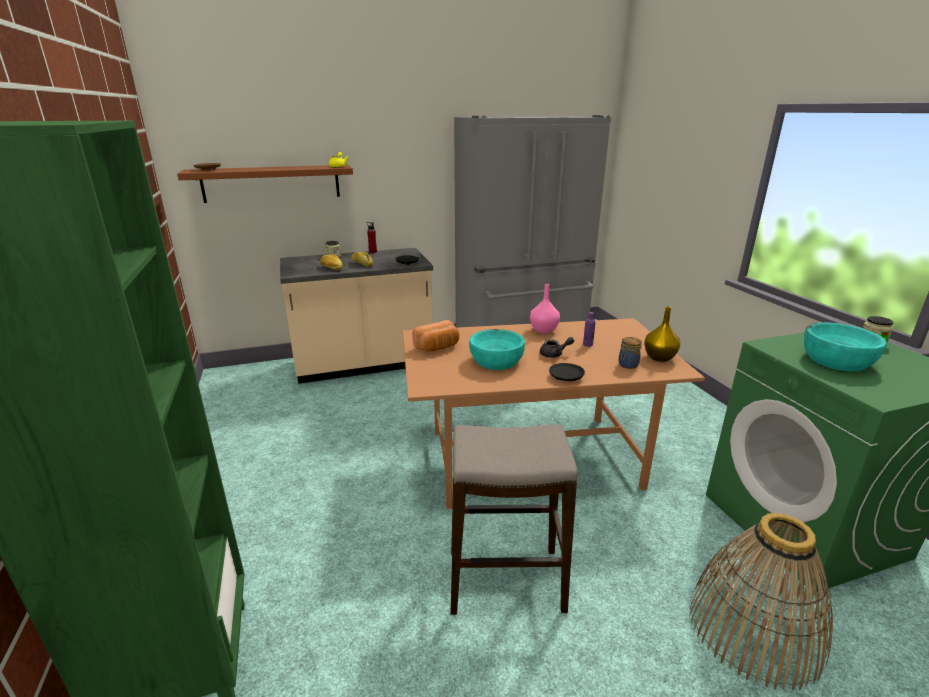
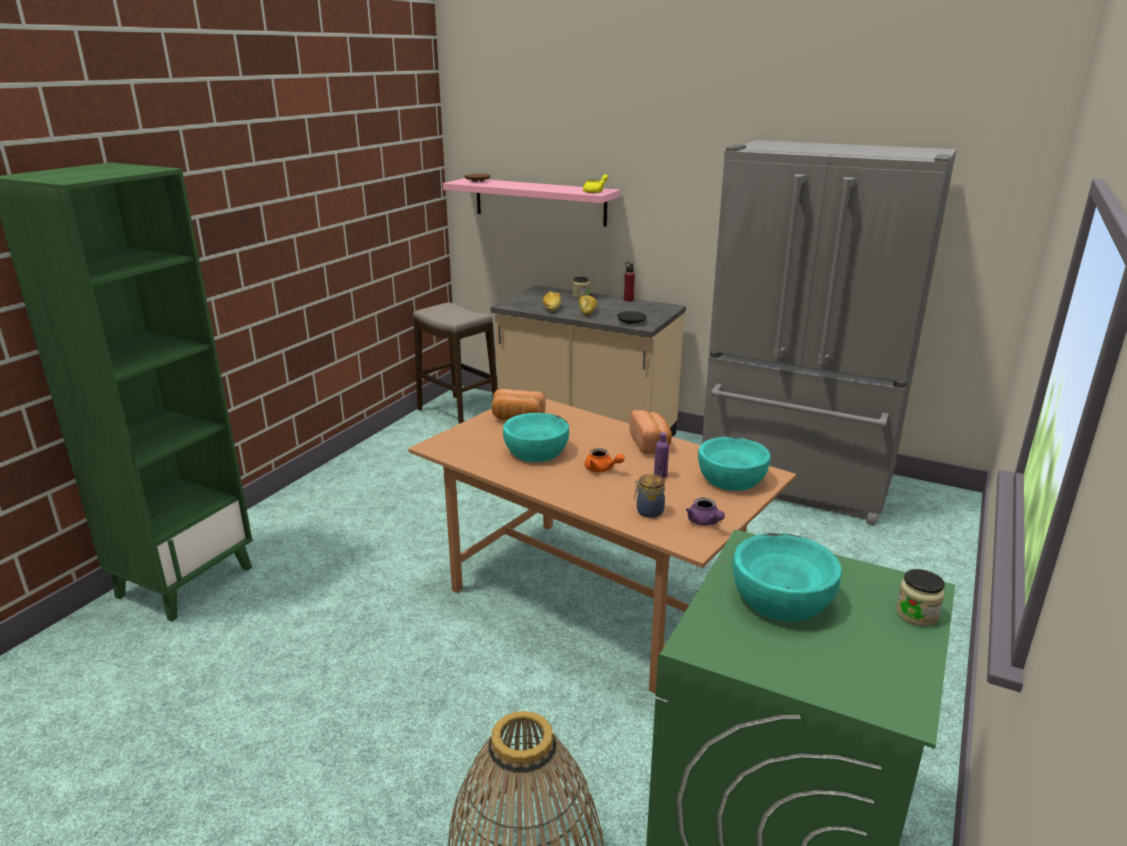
camera: 45 degrees right, 0 degrees up
brown shelf [177,165,353,203] -> pink shelf [443,178,620,226]
stool [451,424,578,615] -> stool moved to [413,302,498,424]
pink vase [530,284,560,334] -> bread [629,410,672,454]
grey teapot [540,337,574,358] -> orange teapot [585,448,625,472]
black plate [549,363,585,381] -> none
yellow vase [644,306,680,362] -> purple teapot [686,498,725,526]
none -> turquoise bowl [698,437,771,491]

